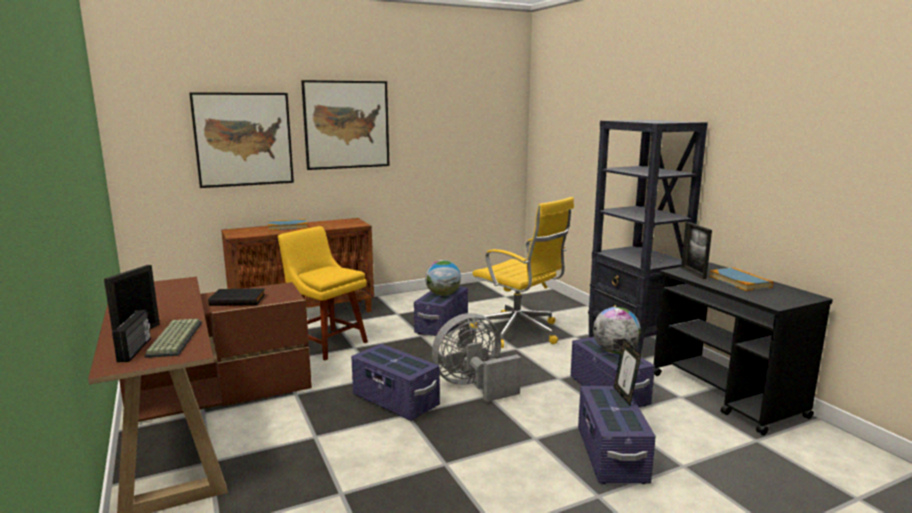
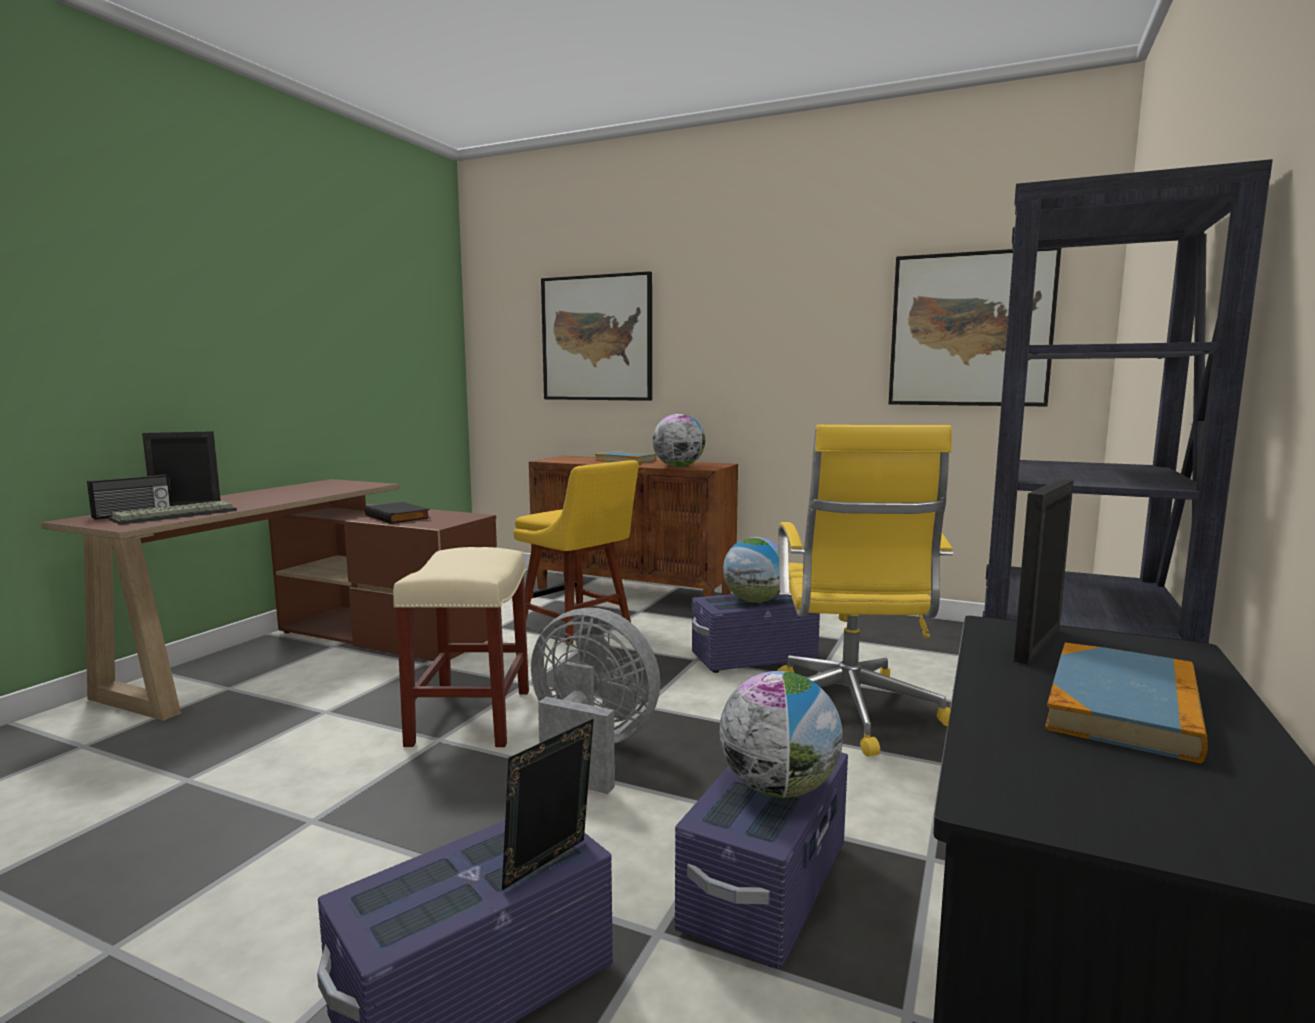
camera: 50 degrees right, 5 degrees down
yellow chair [278,226,368,360] -> yellow chair turned 135 degrees clockwise [513,460,639,645]
picture [301,80,390,170] -> picture moved to [889,248,1061,406]
purple storage box [351,344,440,421] -> beige stool [393,547,529,747]
none -> globe [652,414,705,467]

